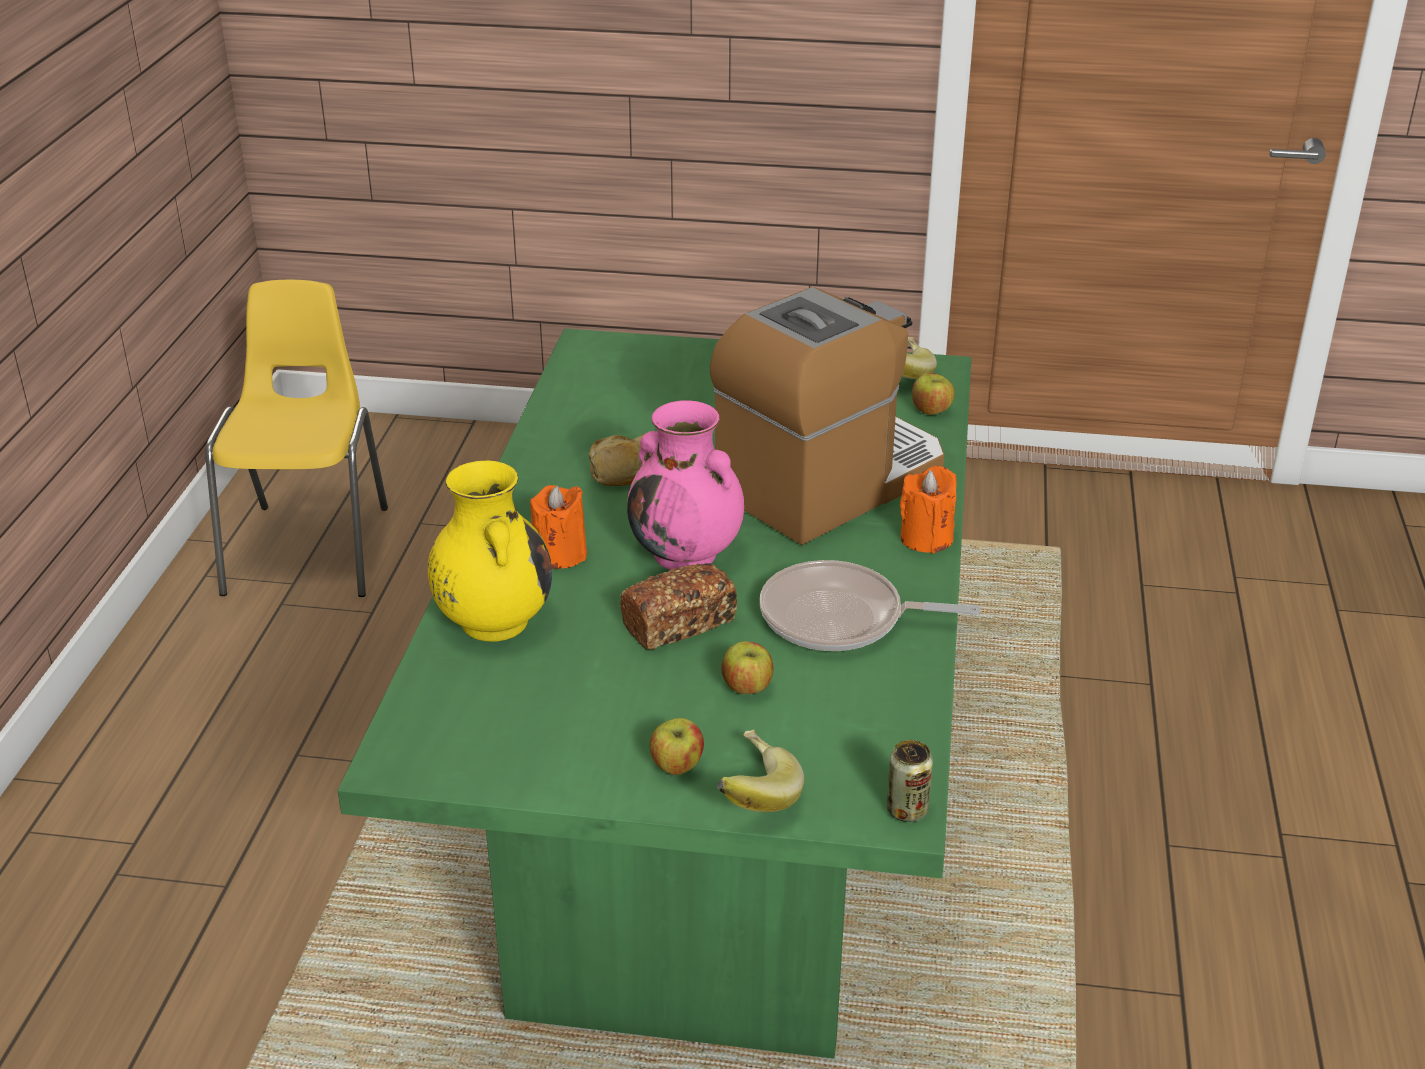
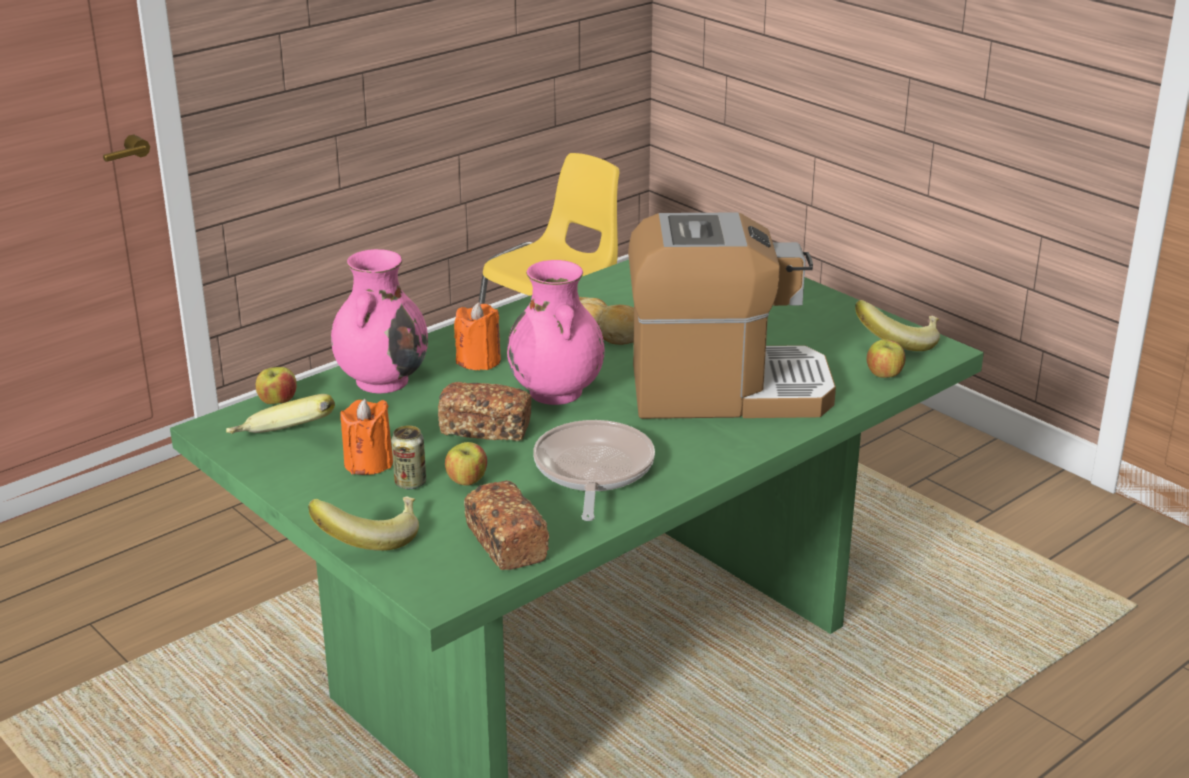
camera: 40 degrees right, 5 degrees down
yellow vase [428,461,552,642] -> pink vase [331,249,428,394]
apple [650,718,704,775] -> apple moved to [256,367,297,404]
frying pan [760,560,981,651] -> frying pan turned 45 degrees clockwise [533,420,655,521]
can [887,740,933,822] -> can moved to [391,425,426,489]
orange candle [900,466,956,554] -> orange candle moved to [341,399,393,475]
none -> banana [226,394,335,434]
none -> bread [464,480,549,570]

